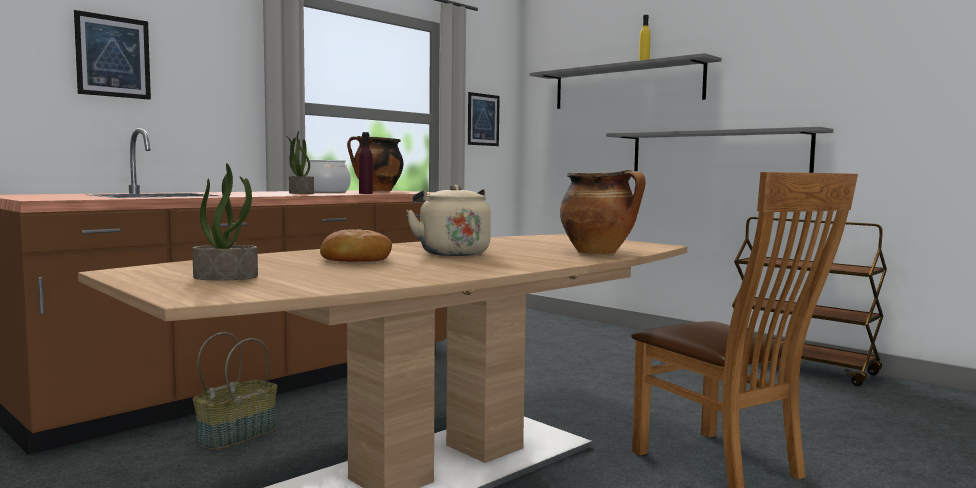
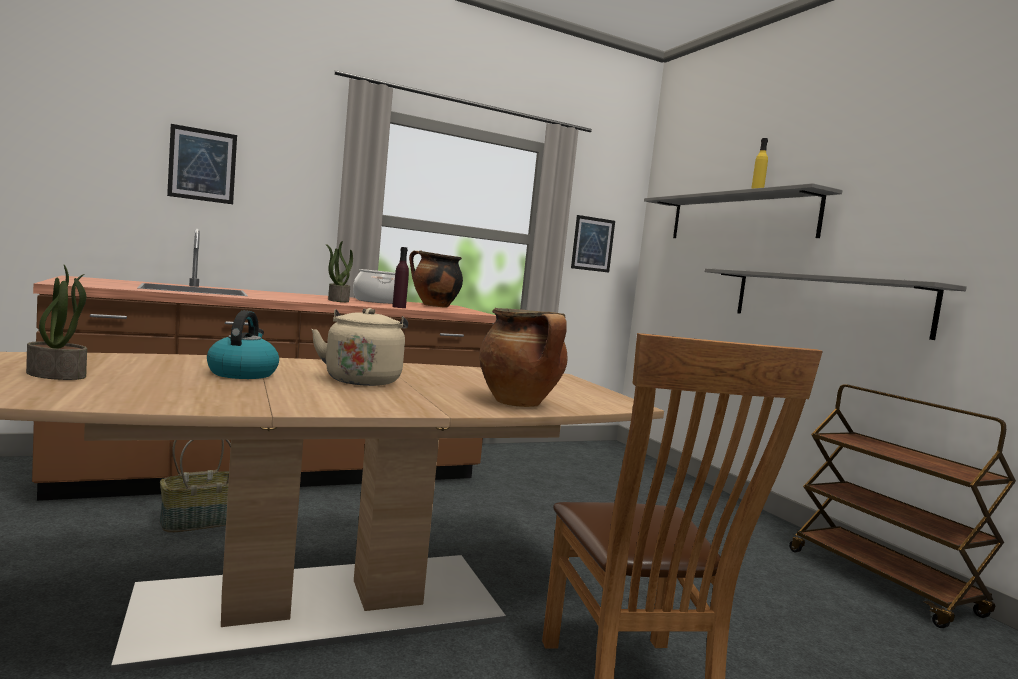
camera: 20 degrees right, 0 degrees up
bread [320,229,392,262] -> kettle [207,310,279,379]

